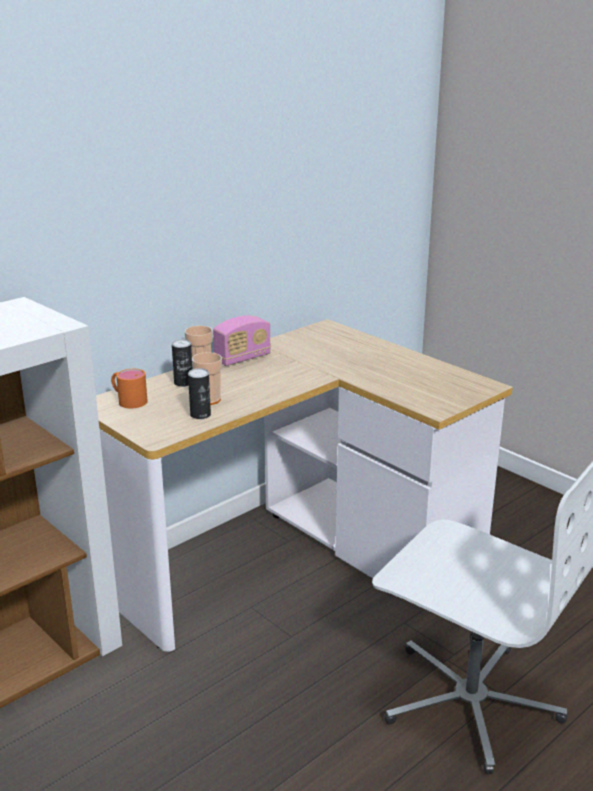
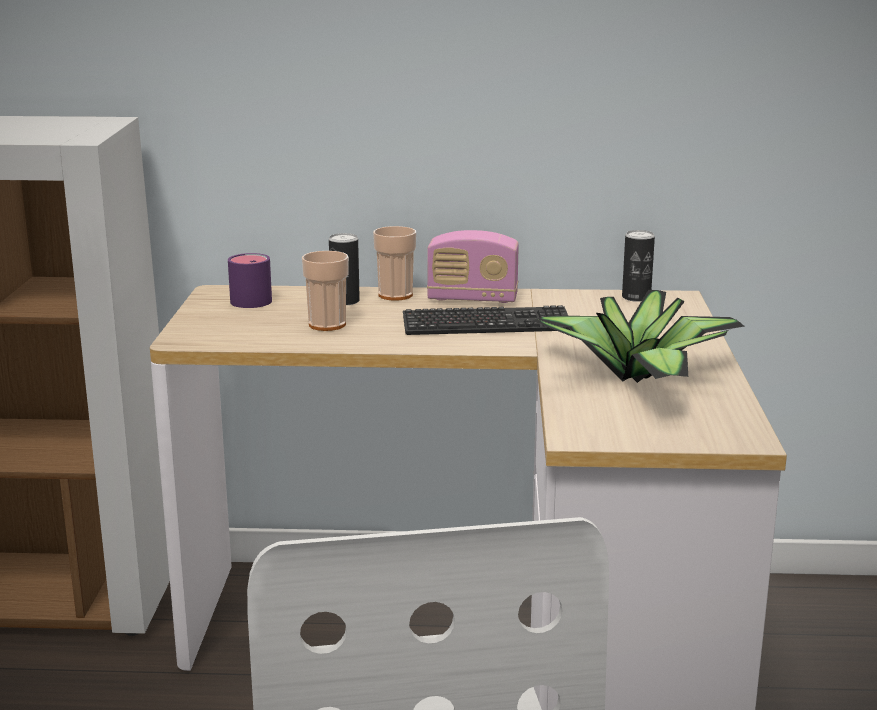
camera: 45 degrees right, 5 degrees down
orange mug [111,369,148,408] -> purple mug [228,253,272,308]
can [188,368,211,419] -> can moved to [622,230,655,302]
none -> keyboard [403,305,571,335]
none -> potted plant [531,290,745,383]

